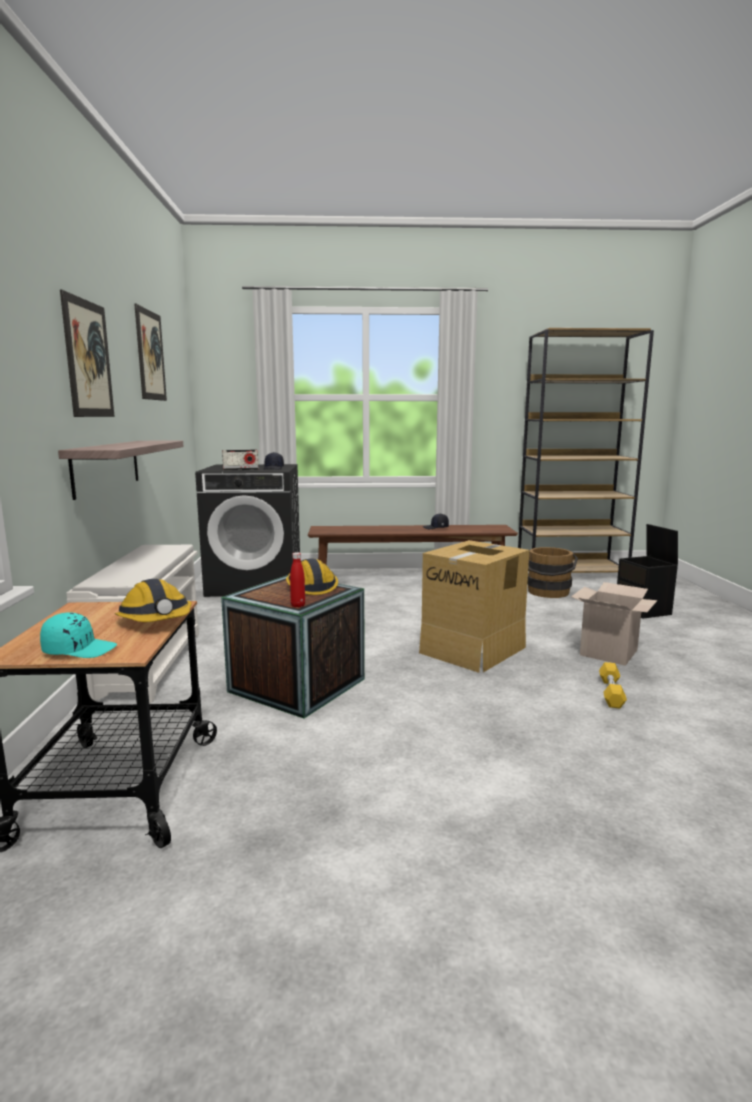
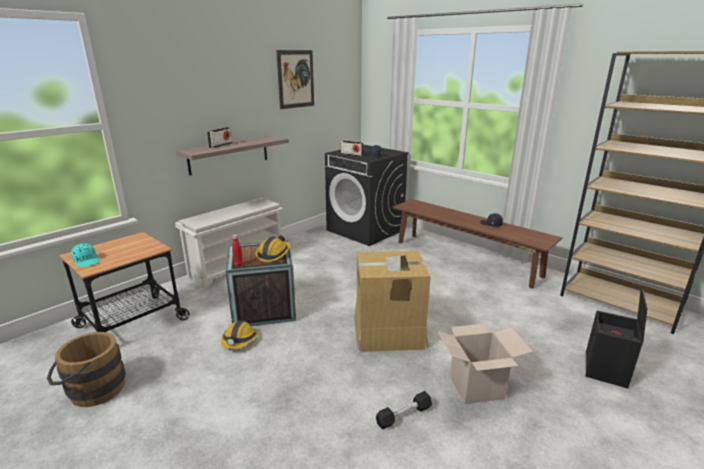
camera: 45 degrees right, 10 degrees up
picture [60,290,115,417] -> none
hard hat [115,579,192,622] -> hard hat moved to [221,321,258,349]
brown bucket [527,547,578,598] -> brown bucket moved to [47,332,126,407]
yellow dumbbell [599,662,627,709] -> black dumbbell [376,391,432,429]
none -> radio [207,127,232,148]

